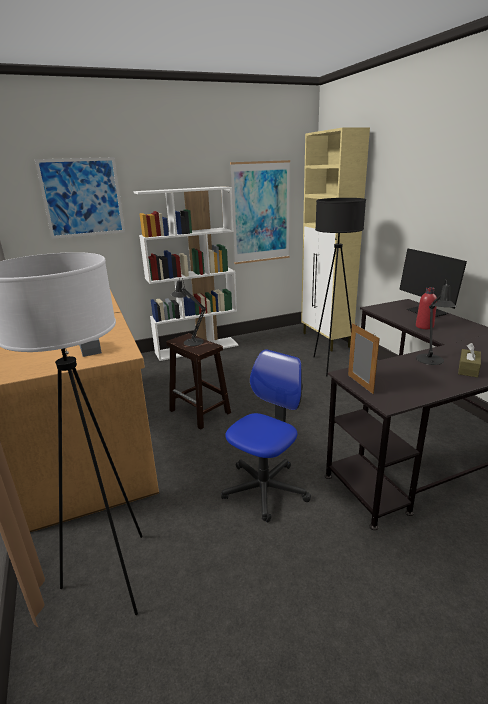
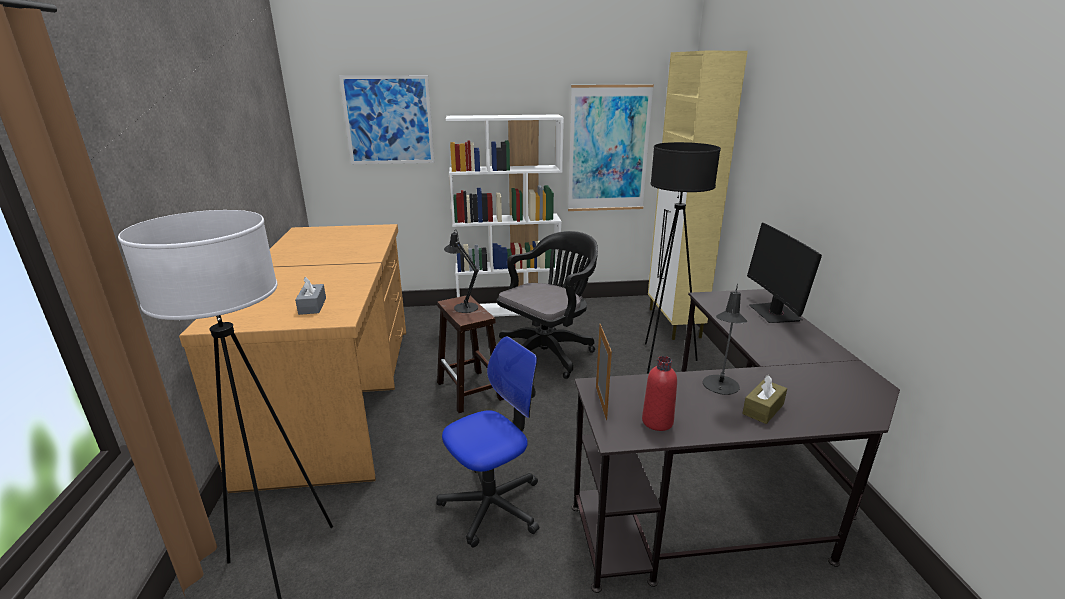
camera: 15 degrees right, 0 degrees up
red bottle [416,287,437,329] -> red bottle moved to [642,356,677,431]
none -> black office chair [497,231,598,379]

